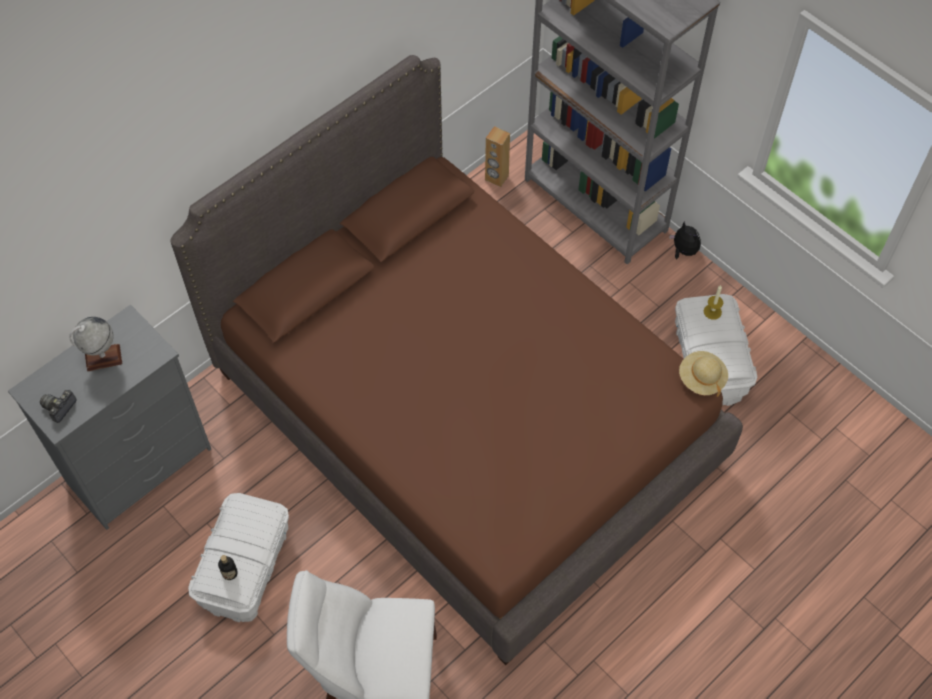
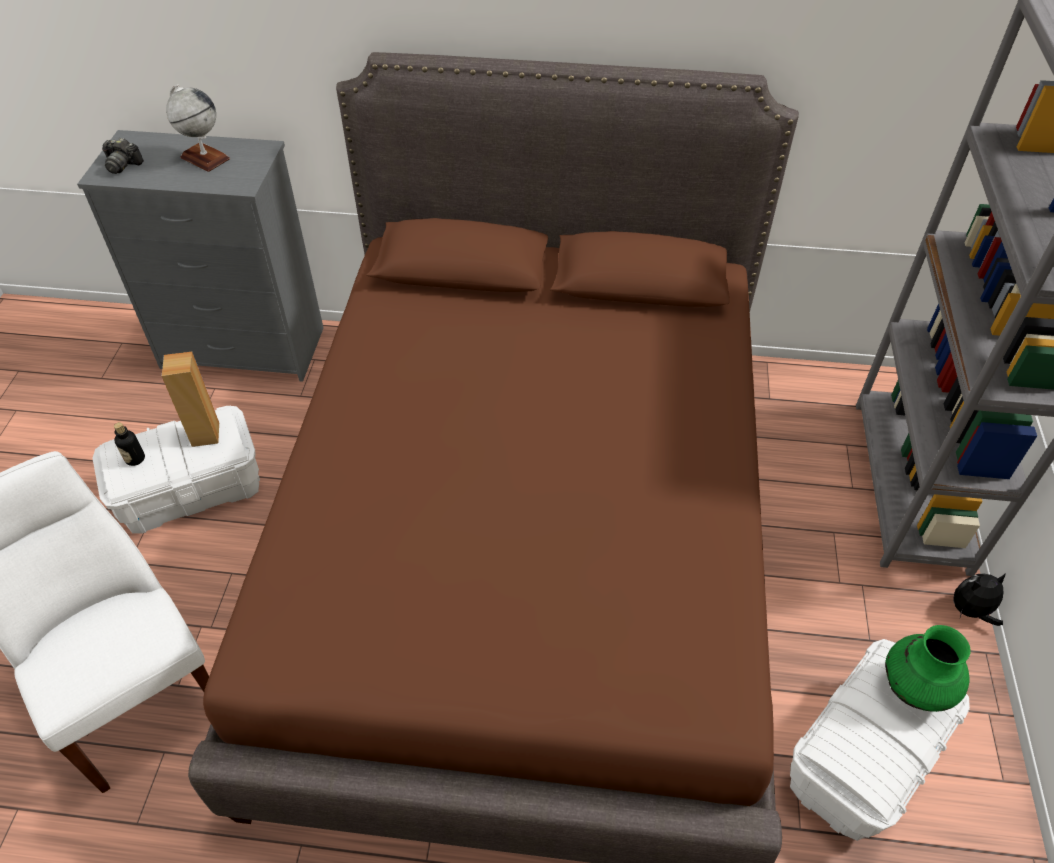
camera: 50 degrees right, 10 degrees down
camera [40,390,77,423] -> camera turned 150 degrees counterclockwise [102,138,144,174]
brown speaker [485,126,510,187] -> brown speaker moved to [162,352,219,447]
plush toy [669,221,701,259] -> plush toy turned 120 degrees counterclockwise [953,573,1006,626]
beige hat [679,351,728,397] -> none
candle [704,285,723,320] -> green vase [885,625,971,712]

